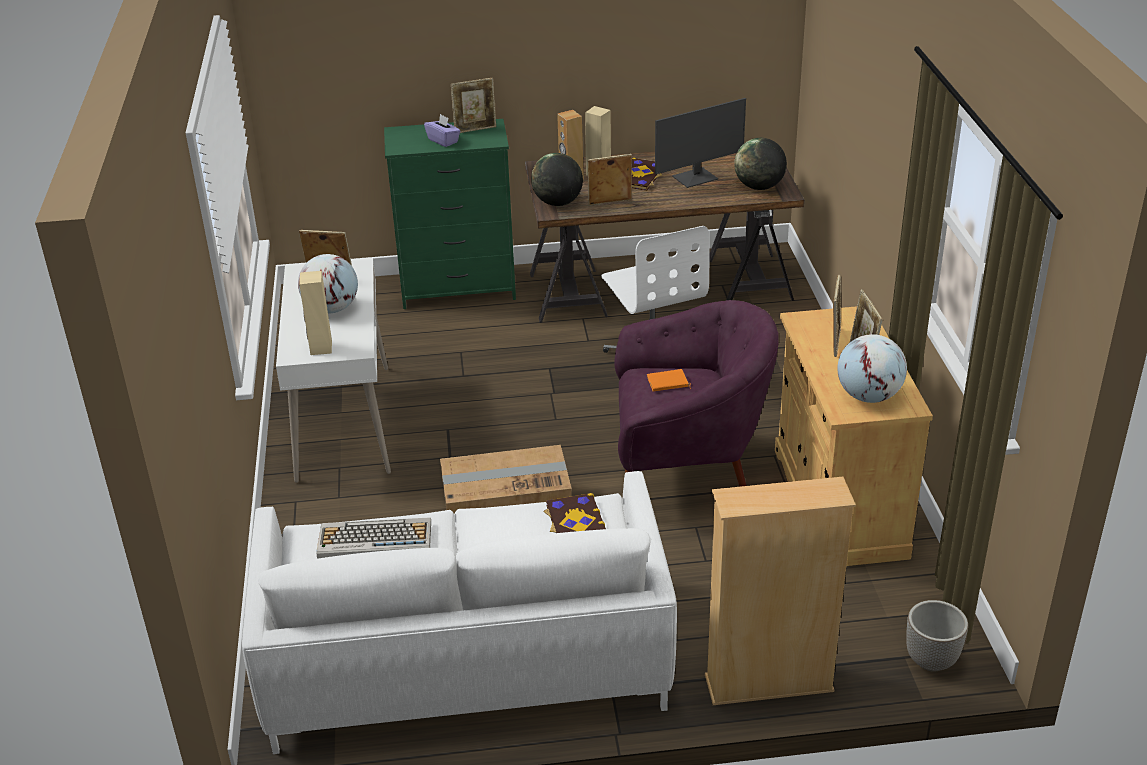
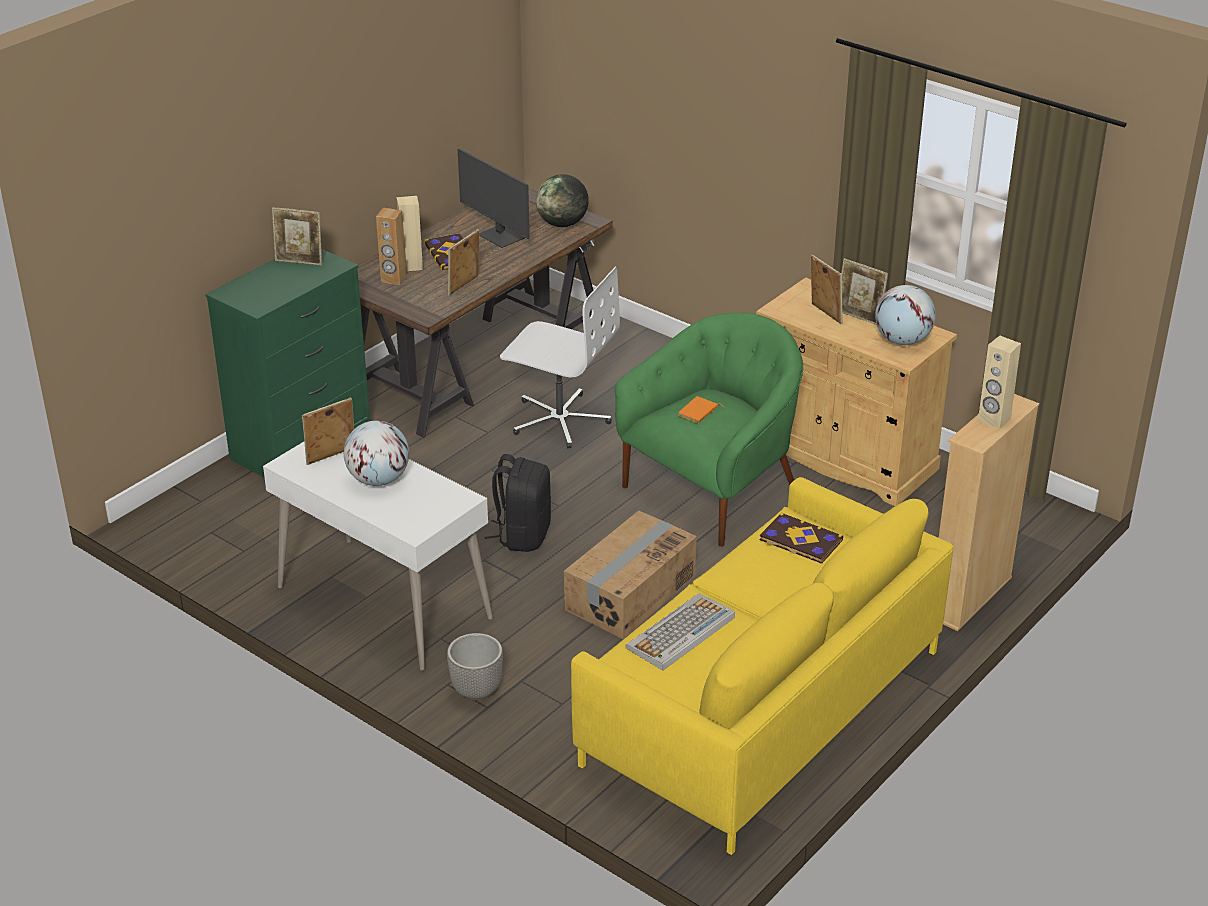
camera: 45 degrees left, 0 degrees up
white sofa [242,471,677,754] -> yellow sofa [571,477,954,855]
beige speaker [299,271,332,355] -> beige speaker moved to [978,336,1021,429]
purple tissue box [424,114,461,147] -> none
picture frame [451,78,496,133] -> picture frame turned 75 degrees clockwise [272,207,322,265]
globe [531,153,583,206] -> none
purple armchair [614,300,779,487] -> green armchair [615,313,803,547]
monitor [655,98,746,188] -> monitor turned 120 degrees clockwise [458,148,530,248]
planter [906,600,968,672] -> planter moved to [447,633,503,700]
none -> black backpack [485,454,551,552]

